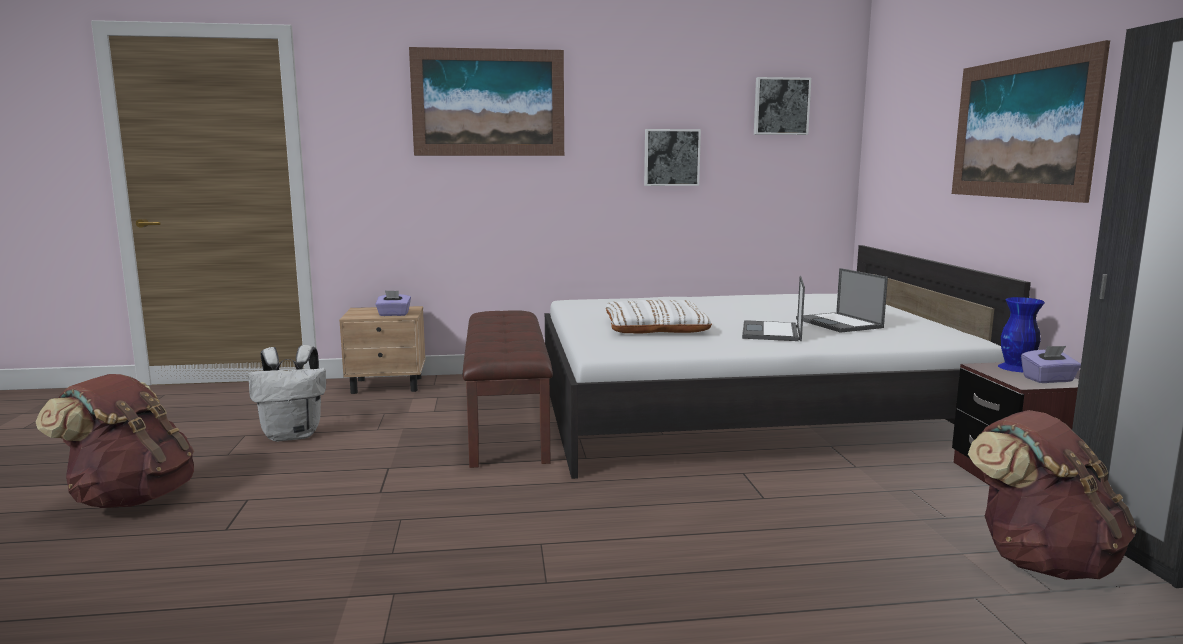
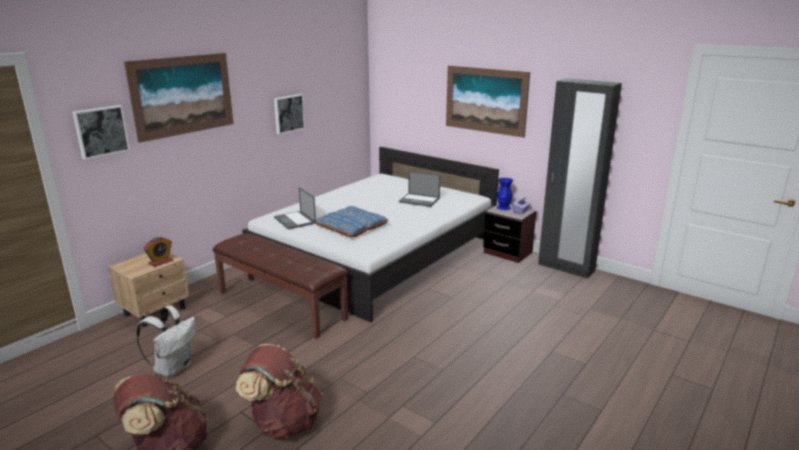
camera: 45 degrees left, 10 degrees up
purple tissue box [375,291,411,316] -> alarm clock [144,237,173,267]
white pillow [606,300,712,334] -> blue pillow [316,206,388,237]
laptop [742,276,805,341] -> laptop moved to [274,187,316,230]
picture [754,77,811,135] -> picture moved to [72,105,130,159]
brown backpack [968,410,1137,580] -> brown backpack moved to [236,344,323,438]

